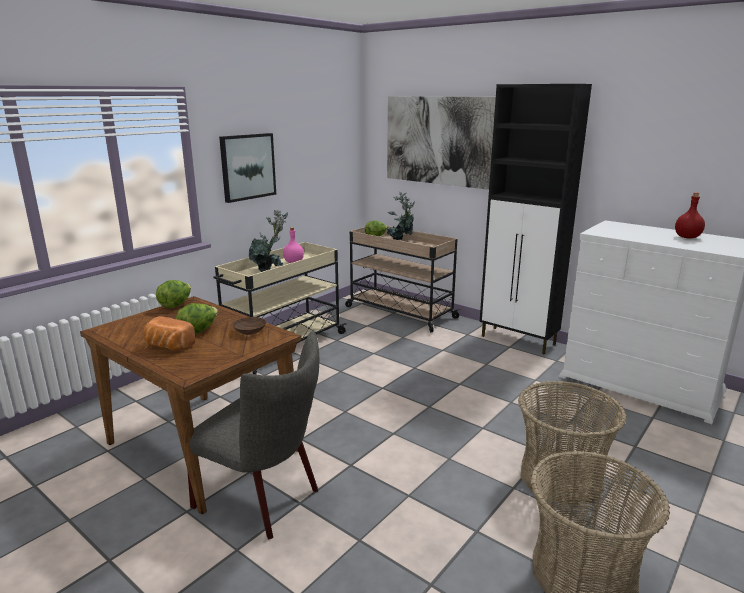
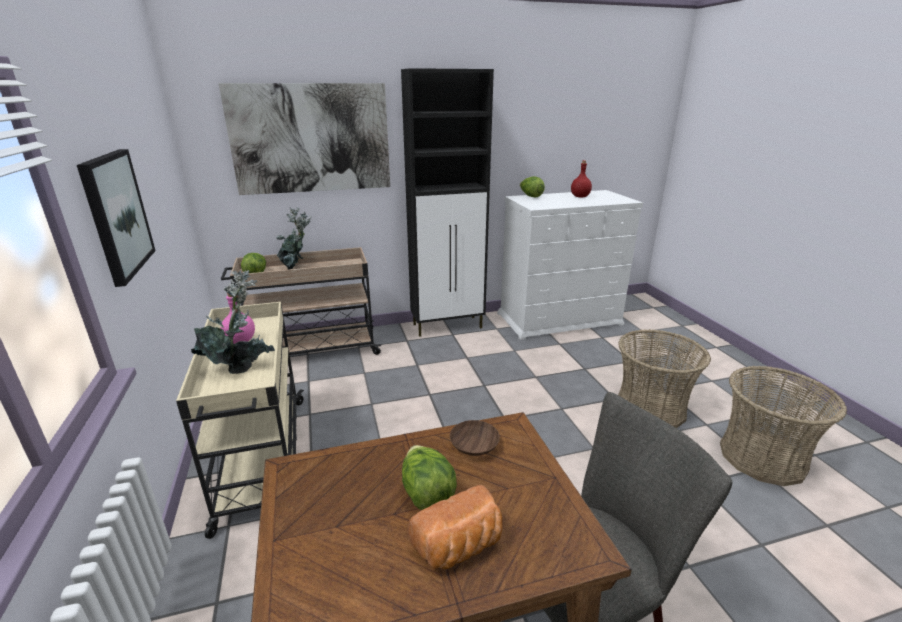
camera: 55 degrees left, 5 degrees up
lettuce [156,280,191,308] -> lettuce moved to [520,176,545,197]

